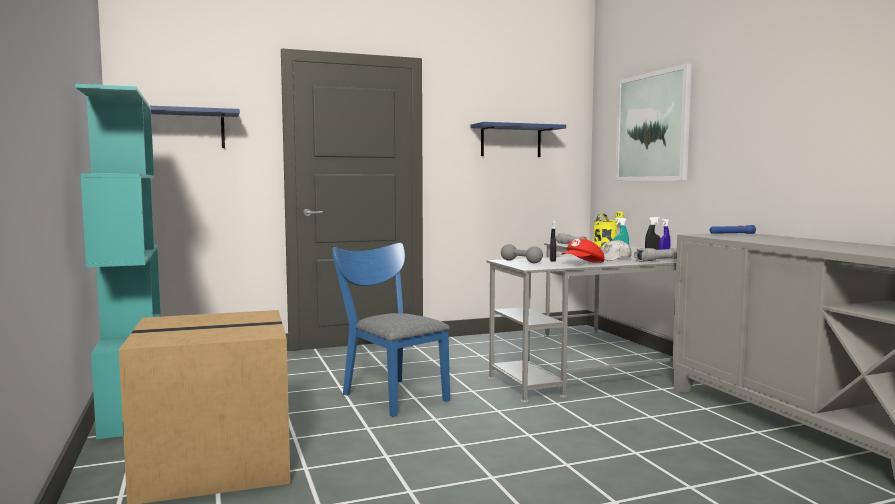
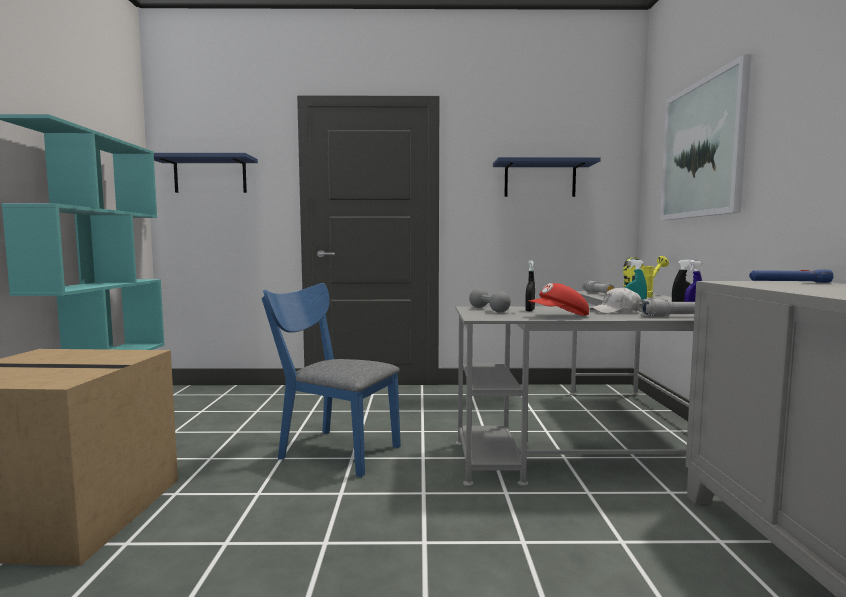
camera: 20 degrees right, 0 degrees up
blue chair [332,243,450,417] -> blue chair turned 45 degrees counterclockwise [262,283,401,477]

